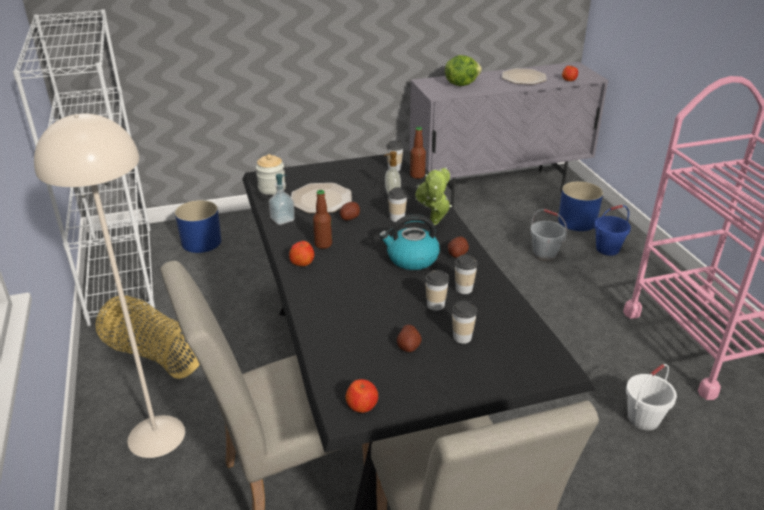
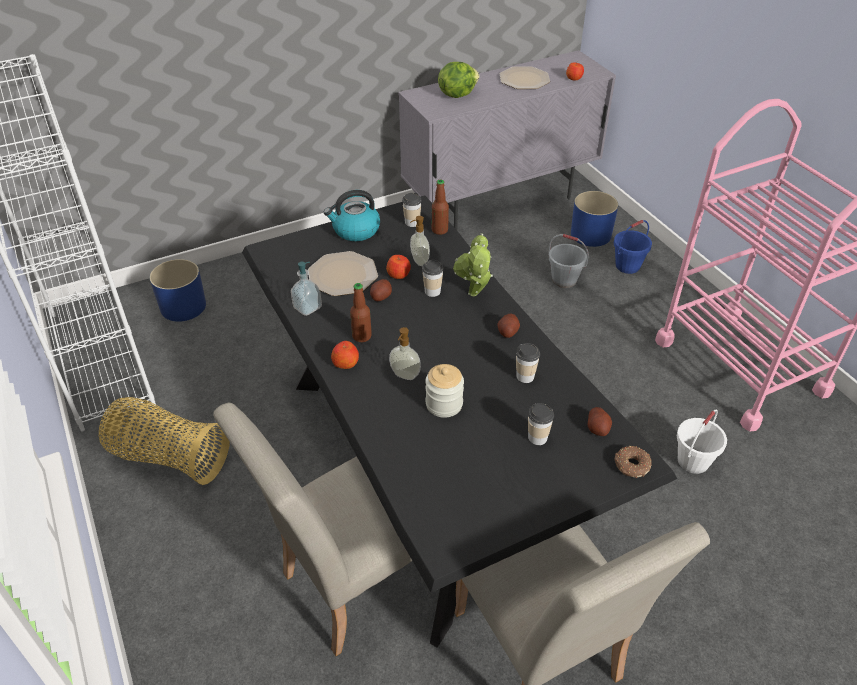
camera: 10 degrees left, 10 degrees up
beige floor lamp [34,113,185,458] -> none
jar [256,154,286,195] -> jar moved to [425,364,464,418]
apple [345,379,378,413] -> apple moved to [386,255,411,279]
kettle [379,214,440,270] -> kettle moved to [324,190,380,241]
potato [397,325,422,352] -> potato moved to [587,407,612,436]
cup [425,270,449,311] -> none
none -> soap dispenser [389,327,421,380]
none -> donut [614,446,652,478]

